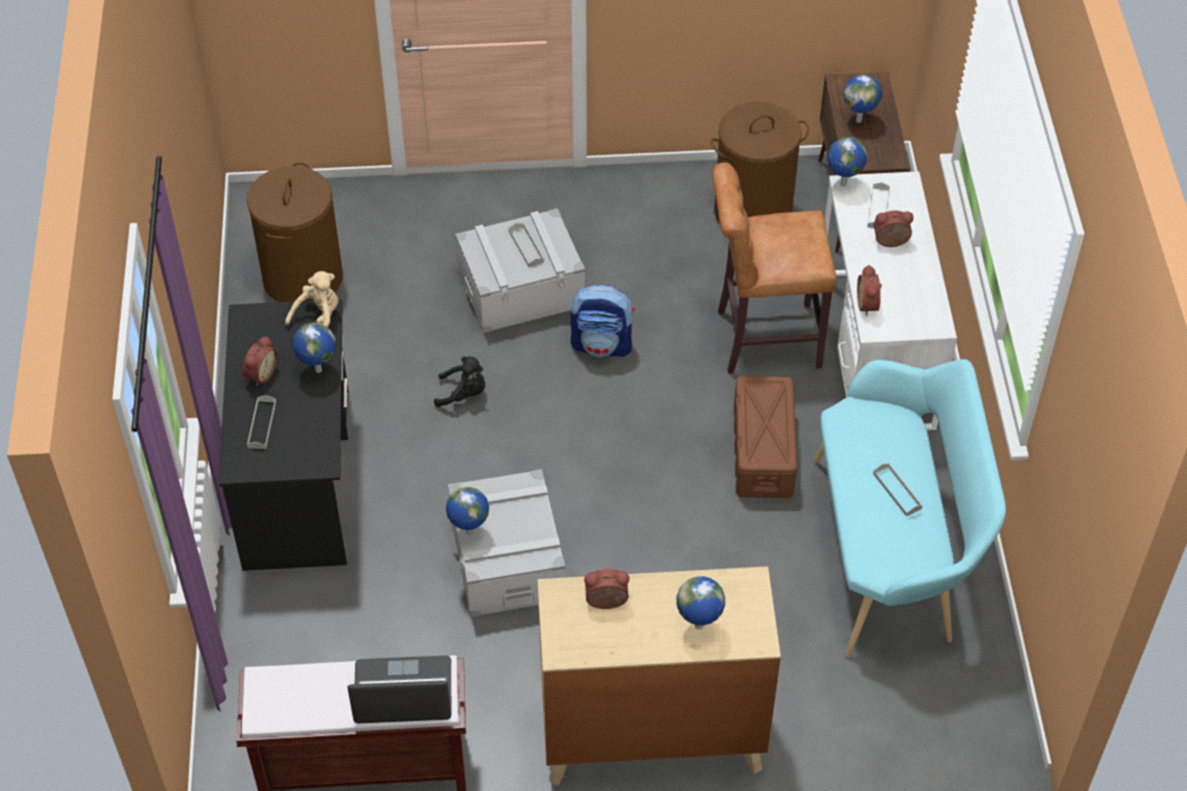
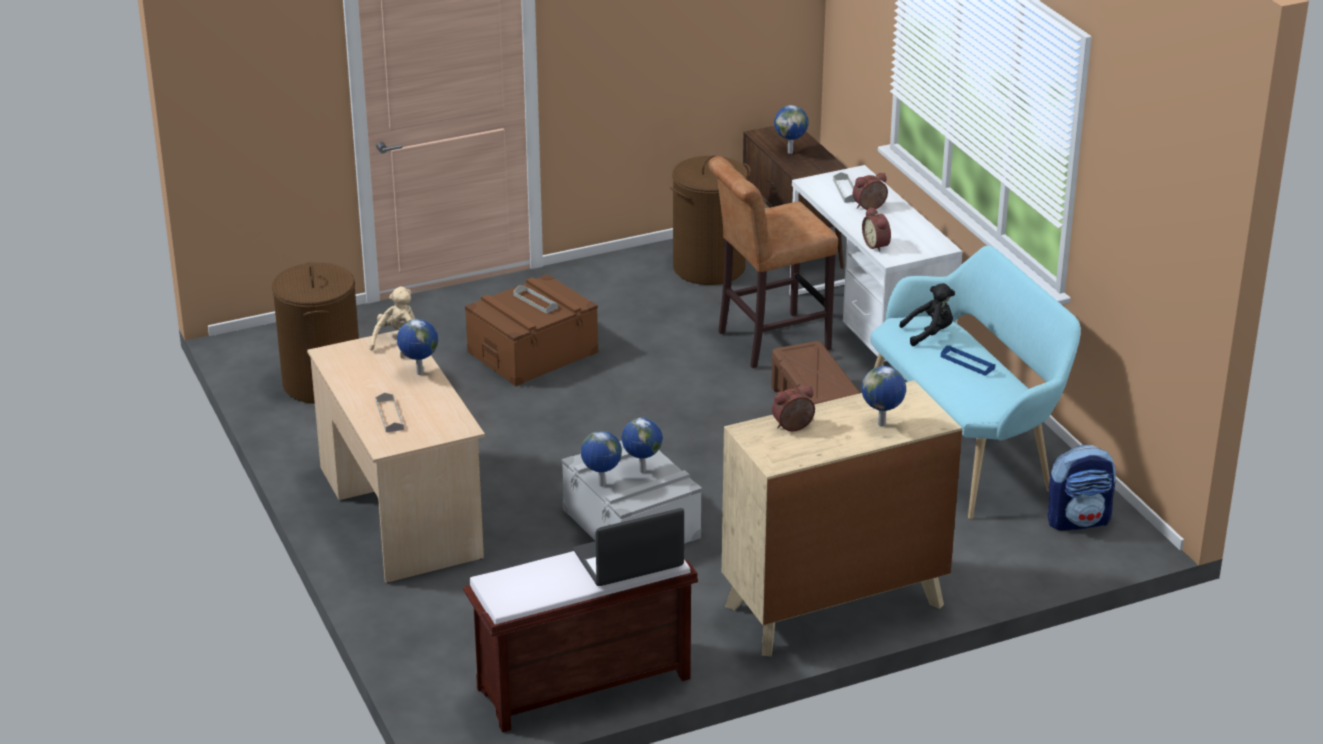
camera: 20 degrees left, 20 degrees down
black desk [219,299,349,571] -> beige desk [307,330,485,583]
alarm clock [242,336,278,387] -> none
black plush toy [434,356,485,407] -> black plush toy moved to [899,283,955,346]
grey storage box [455,208,585,333] -> brown storage box [465,274,598,387]
backpack [570,285,635,357] -> backpack moved to [1048,445,1116,531]
globe [827,137,867,187] -> globe moved to [622,417,663,473]
grey tray [873,463,923,516] -> blue tray [941,346,995,376]

